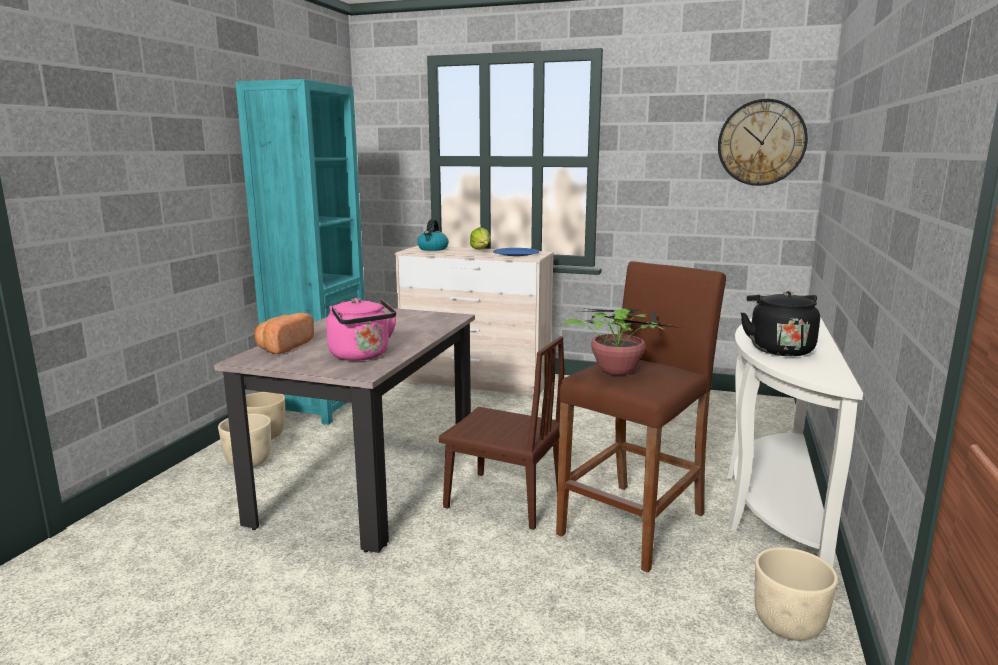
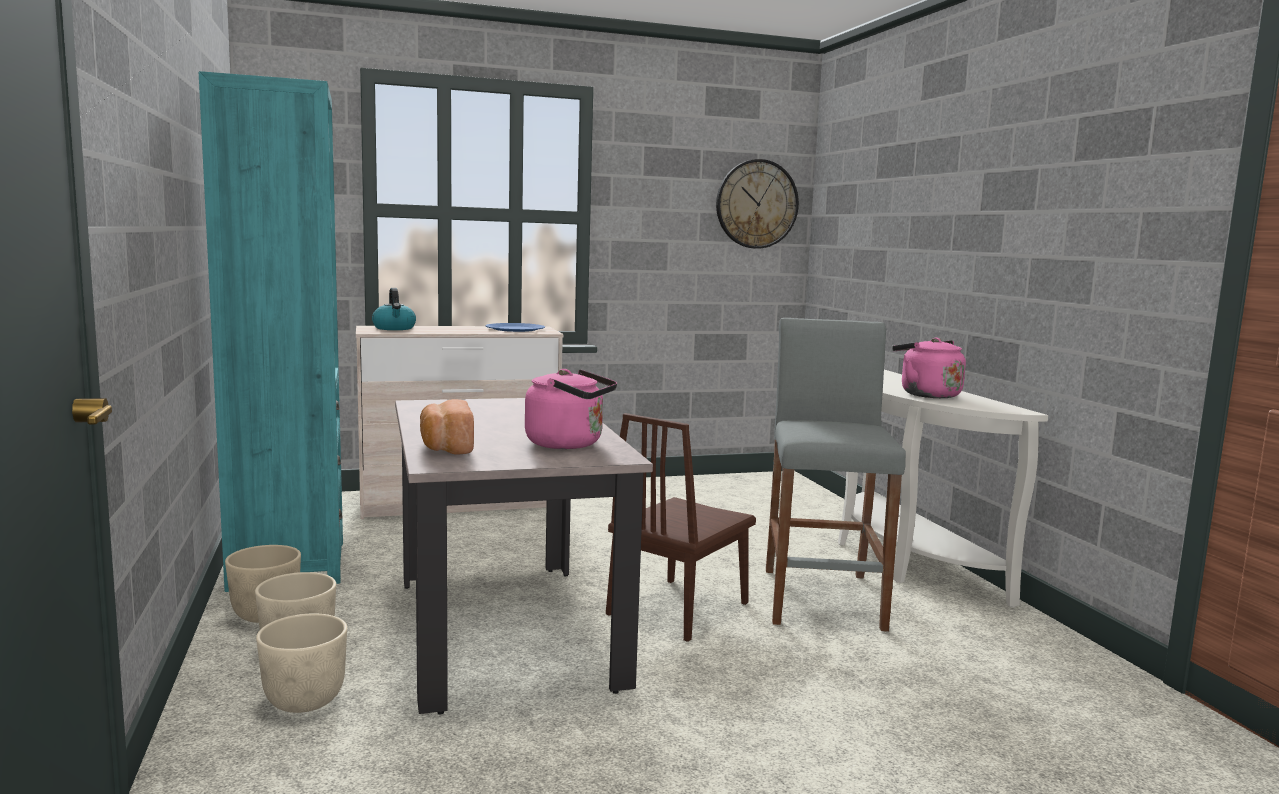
camera: 35 degrees left, 5 degrees down
brown chair [439,336,565,530] -> brown chair turned 135 degrees clockwise [606,413,756,642]
lettuce [470,227,491,250] -> none
brown stool [556,261,726,573] -> grey stool [766,318,906,632]
potted plant [562,308,679,376] -> none
black kettle [741,291,820,356] -> pink kettle [892,338,966,398]
beige planter [754,547,838,641] -> beige planter moved to [256,613,347,713]

